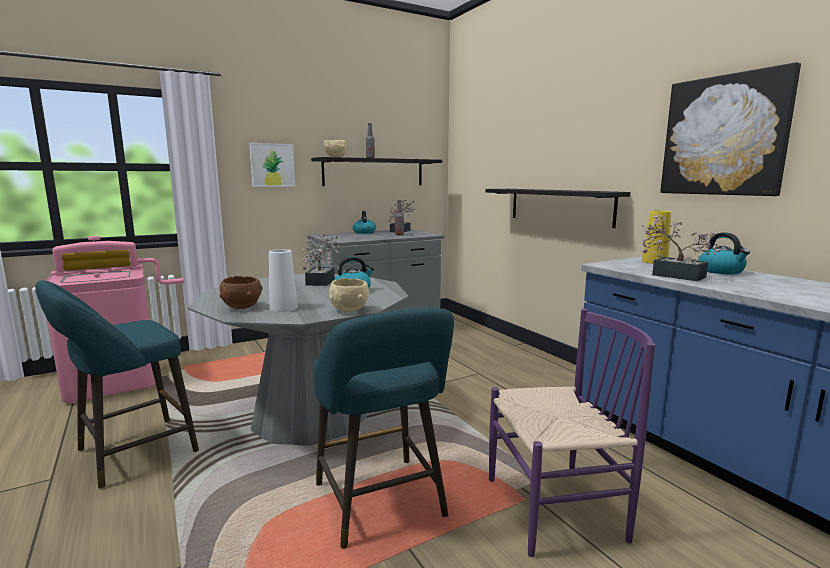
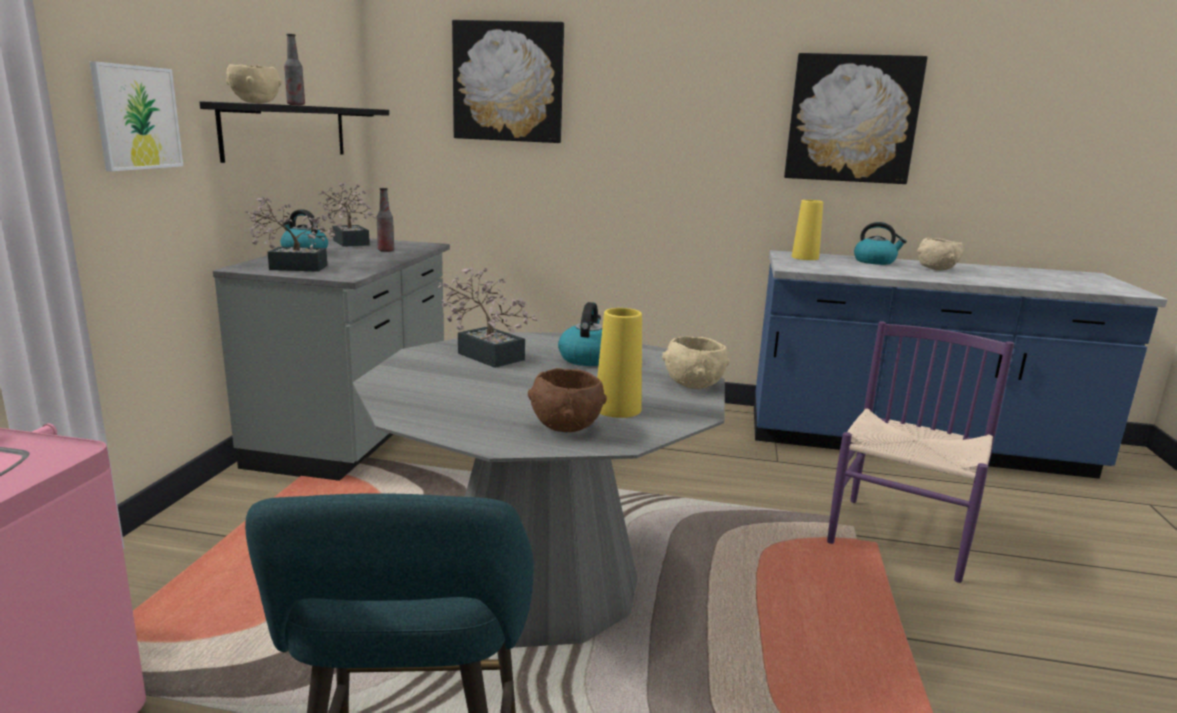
camera: 50 degrees left, 5 degrees up
white vase [269,249,298,312] -> yellow vase [597,308,642,418]
turquoise stool [314,308,454,549] -> none
black shelf [485,189,631,228] -> none
potted plant [642,214,721,281] -> potted plant moved to [245,196,335,272]
none -> picture [452,20,564,143]
none -> beige bowl [917,238,963,271]

